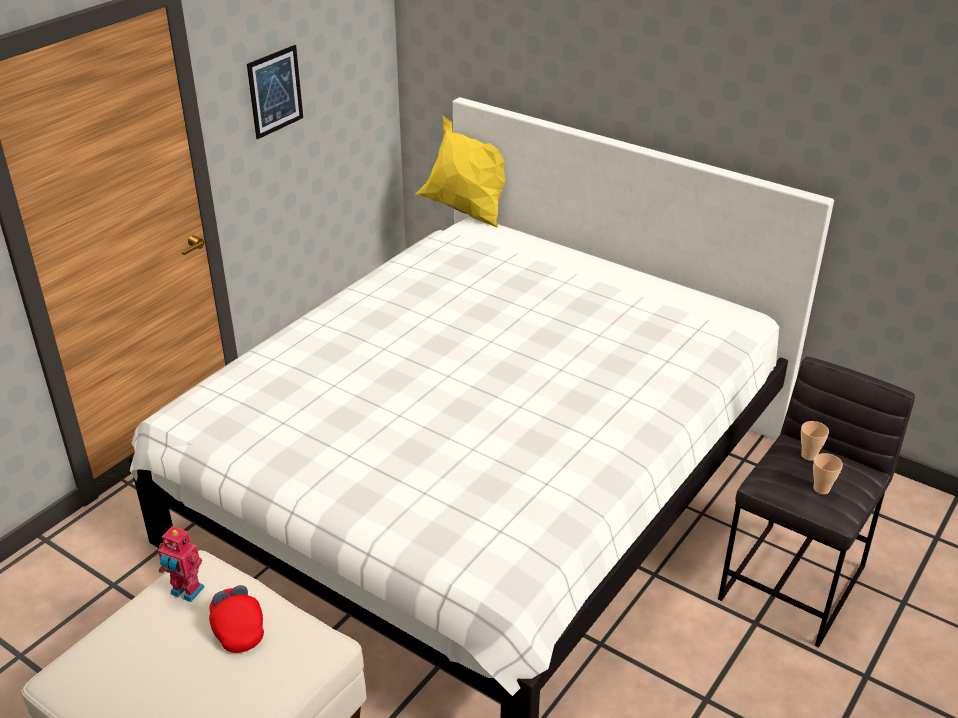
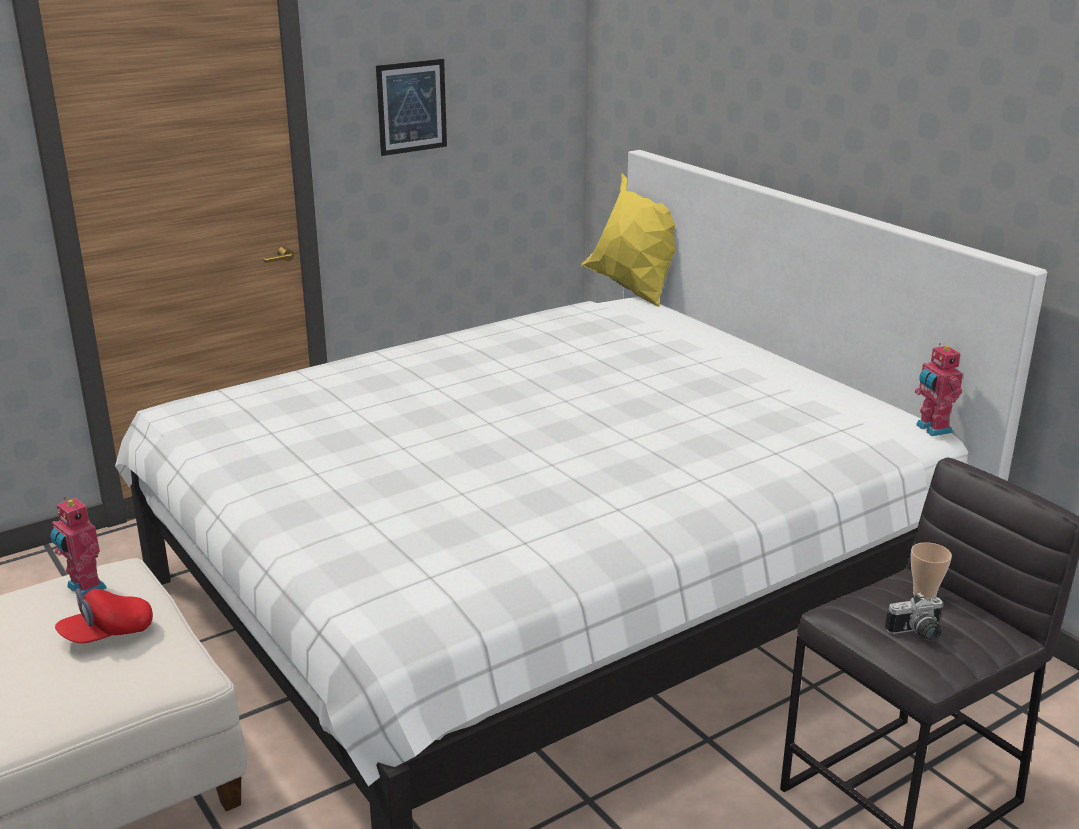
camera: 20 degrees right, 10 degrees down
red cap [209,585,264,653] -> red cap turned 120 degrees counterclockwise [55,588,153,643]
cup [813,453,843,494] -> camera [885,592,943,641]
none -> toy robot [915,343,963,436]

